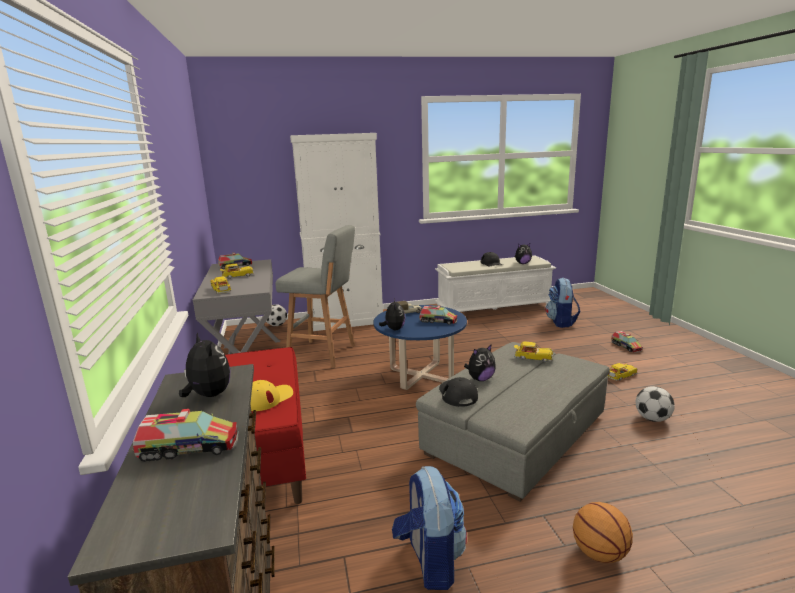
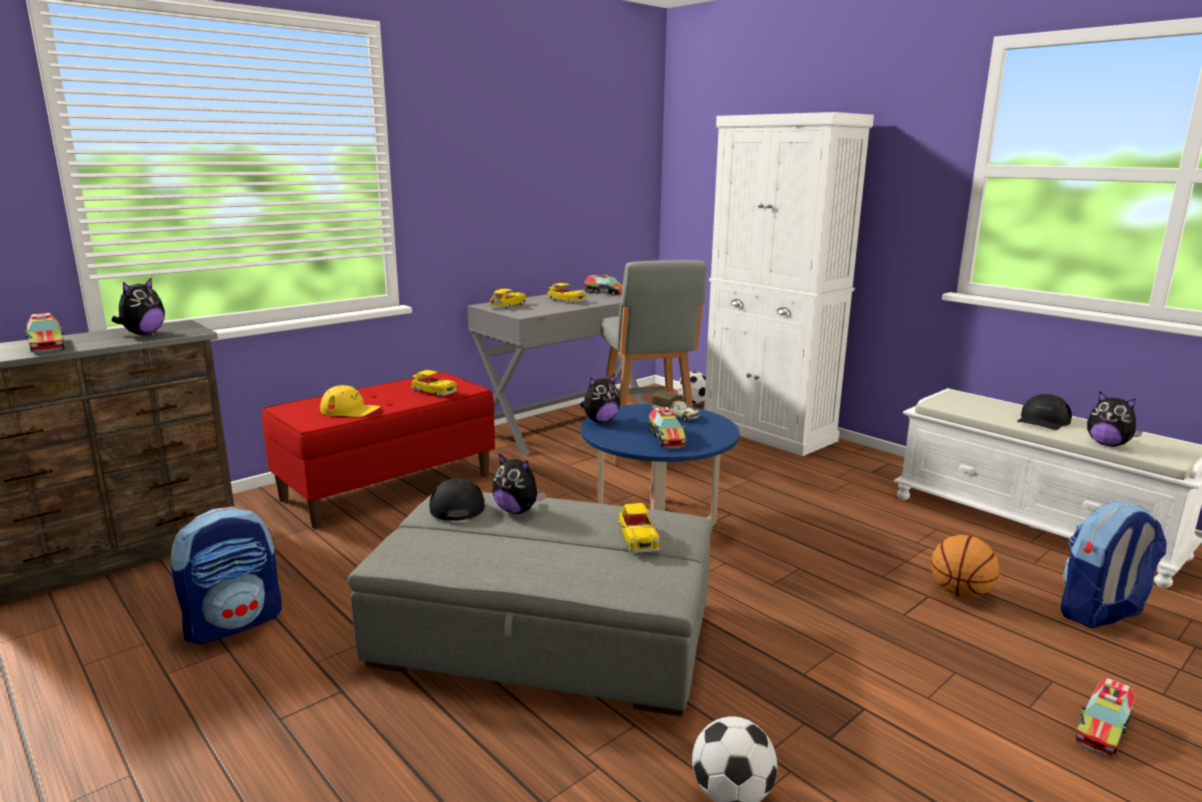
camera: 60 degrees right, 0 degrees up
black cap [439,377,478,407] -> black cap turned 60 degrees counterclockwise [429,478,485,521]
basketball [573,502,633,563] -> basketball moved to [931,535,999,598]
toy car [607,363,638,381] -> toy car moved to [411,370,457,396]

